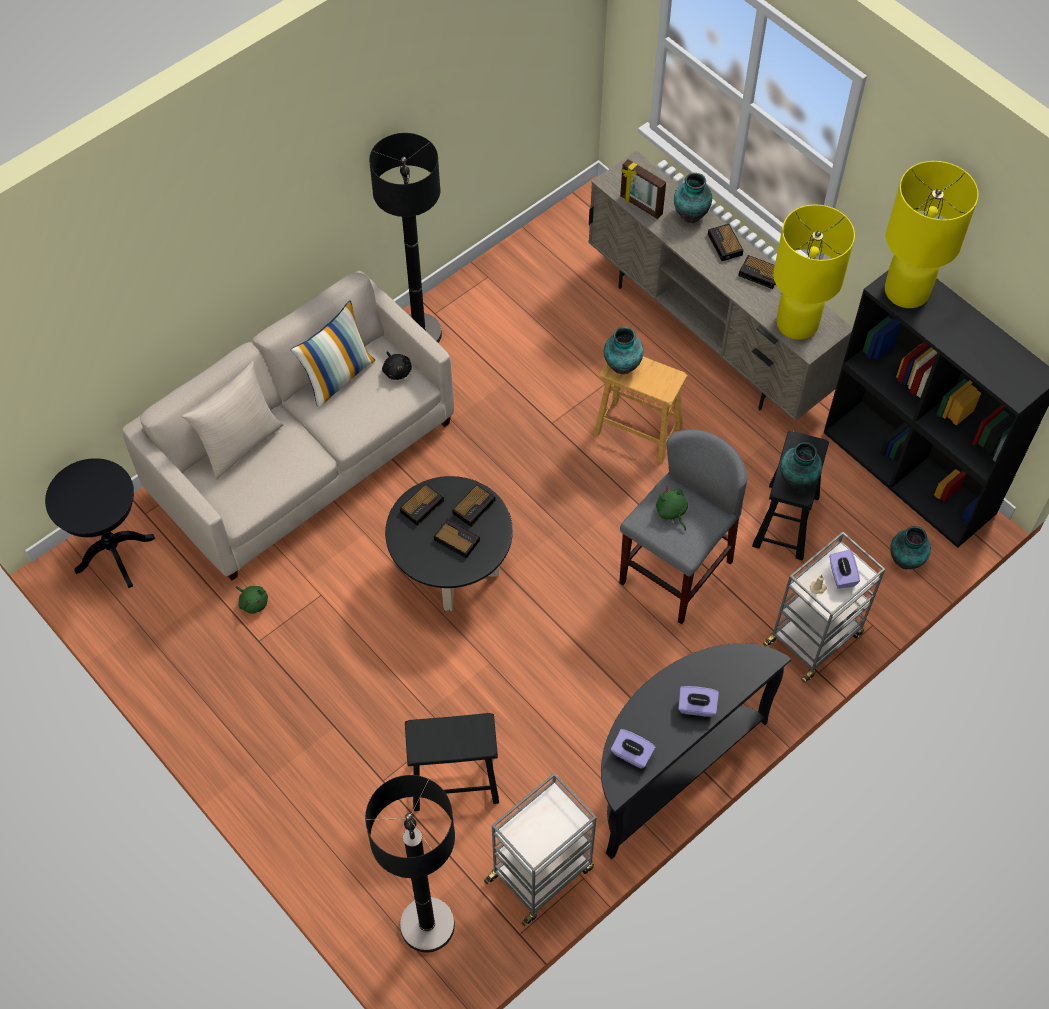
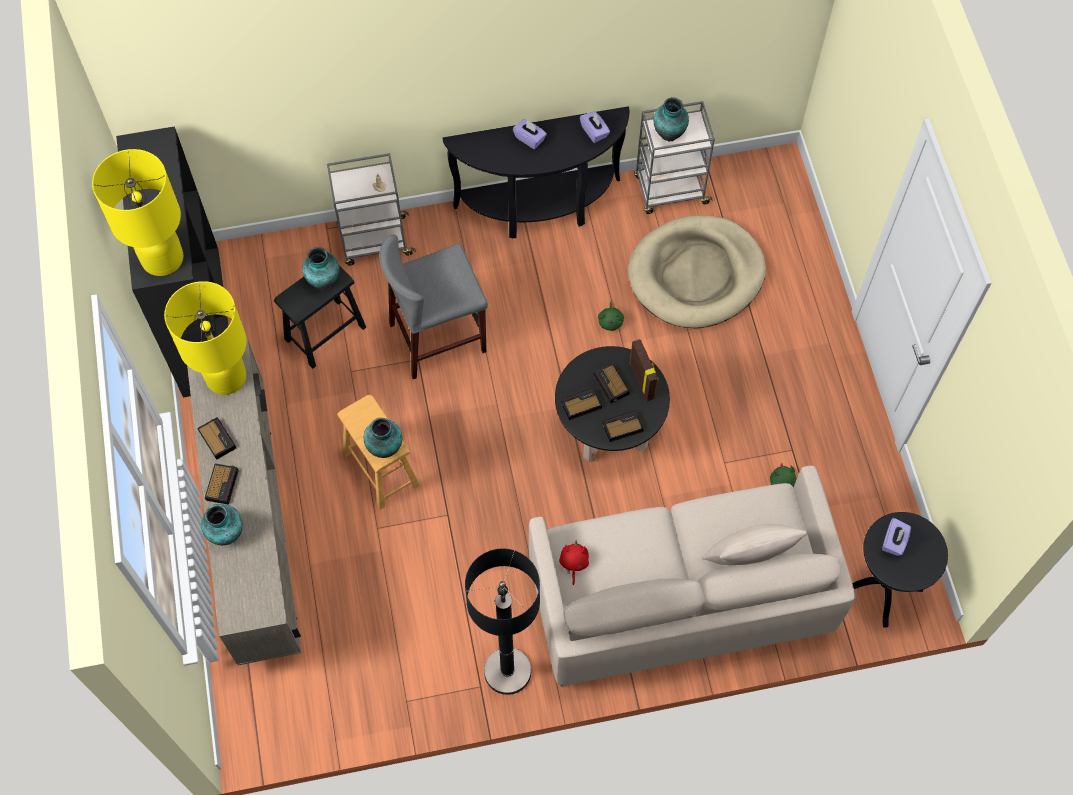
camera: 150 degrees left, 5 degrees up
pillow [291,301,375,408] -> none
black floor lamp [365,775,455,952] -> none
black plush toy [382,351,412,380] -> red plush toy [559,541,589,585]
black stool [405,713,499,811] -> beige dog bed [628,215,766,328]
picture frame [620,159,666,219] -> picture frame moved to [630,339,659,401]
green plush toy [656,486,688,531] -> green plush toy moved to [598,302,624,331]
purple tissue box [829,550,860,589] -> purple tissue box moved to [882,518,911,556]
vase [890,526,931,569] -> vase moved to [653,97,689,141]

